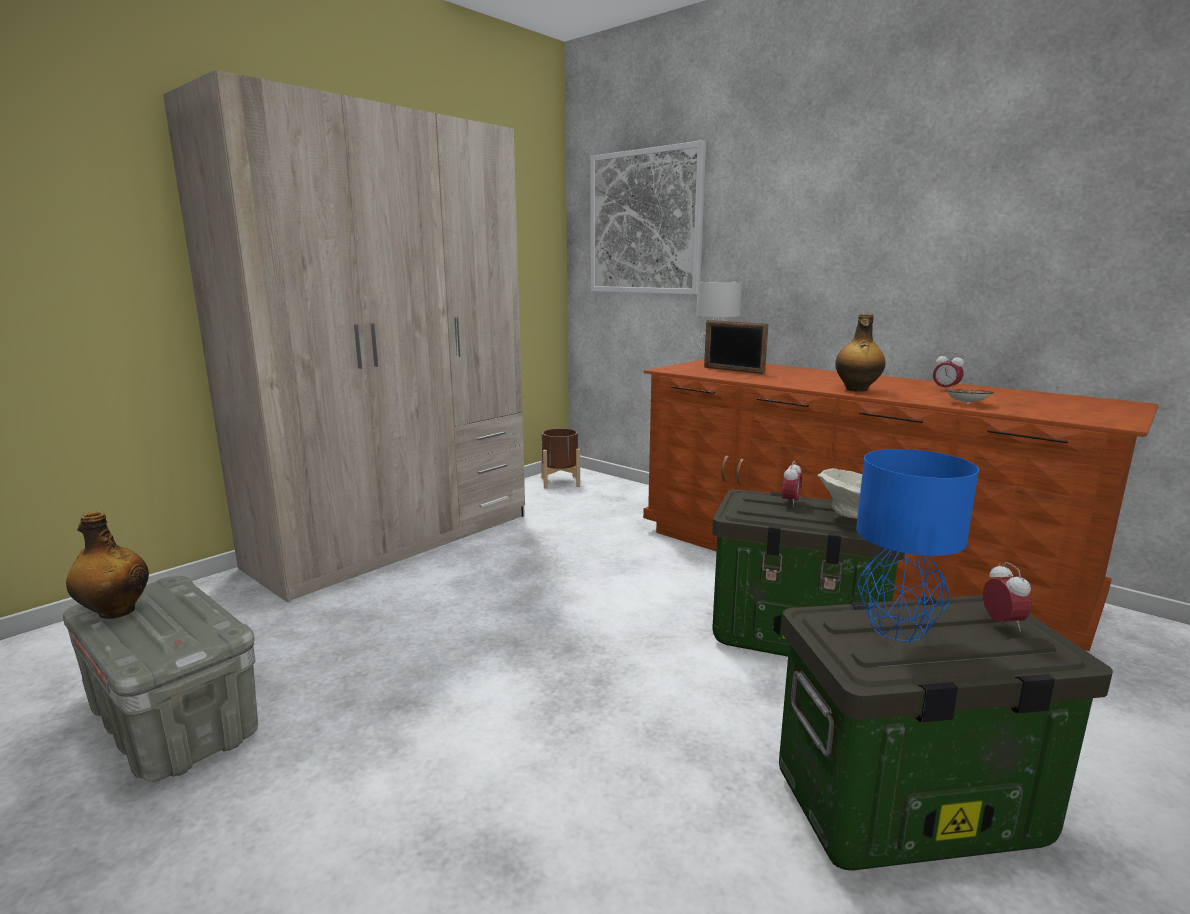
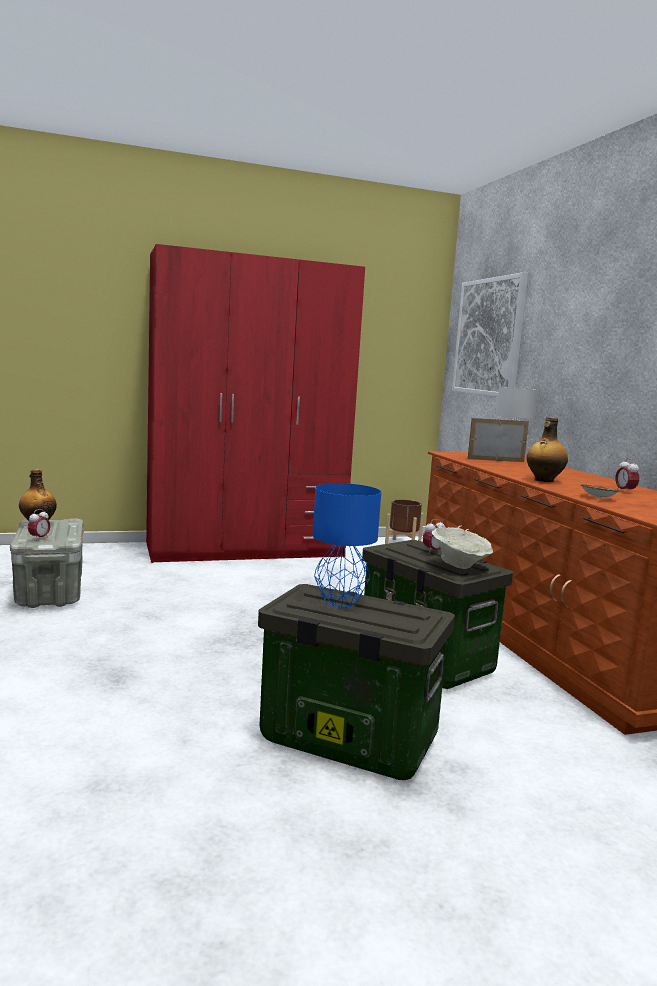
camera: 30 degrees right, 5 degrees down
beige wardrobe [163,70,525,603] -> red wardrobe [146,244,365,563]
picture frame [704,320,769,374] -> picture frame turned 105 degrees clockwise [468,418,529,462]
alarm clock [983,562,1032,632] -> alarm clock moved to [28,509,50,539]

